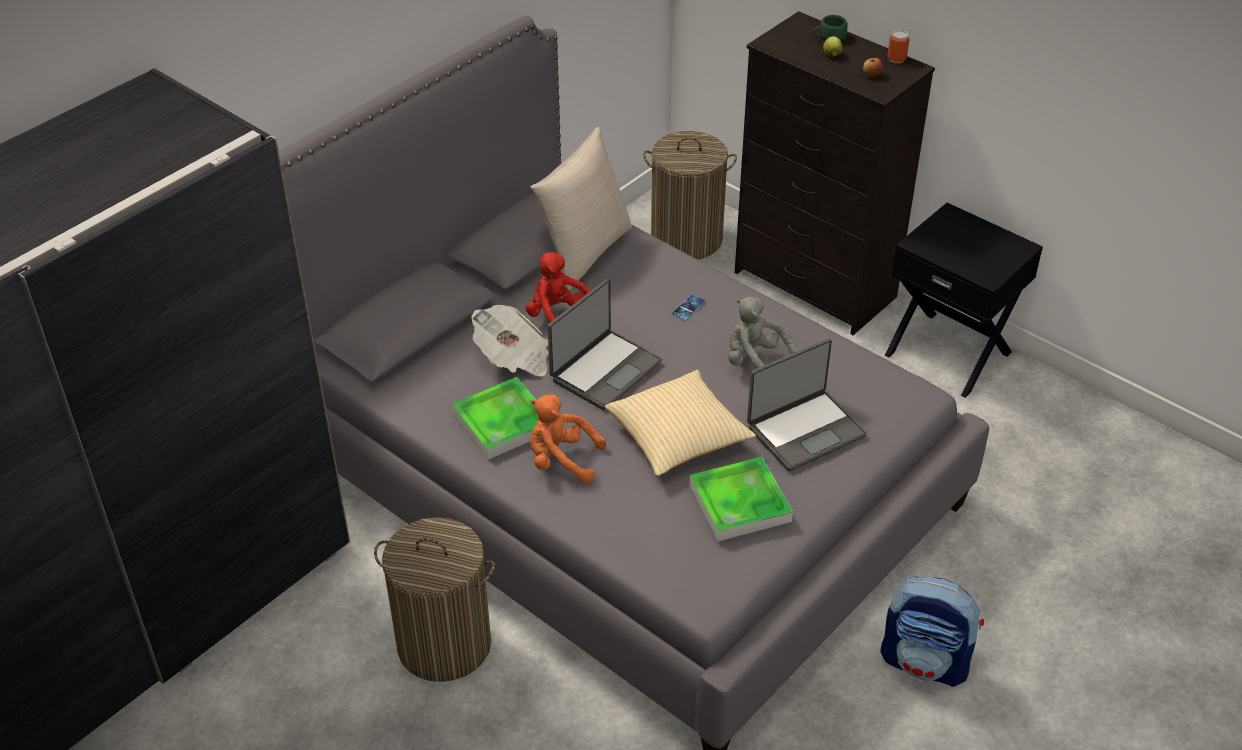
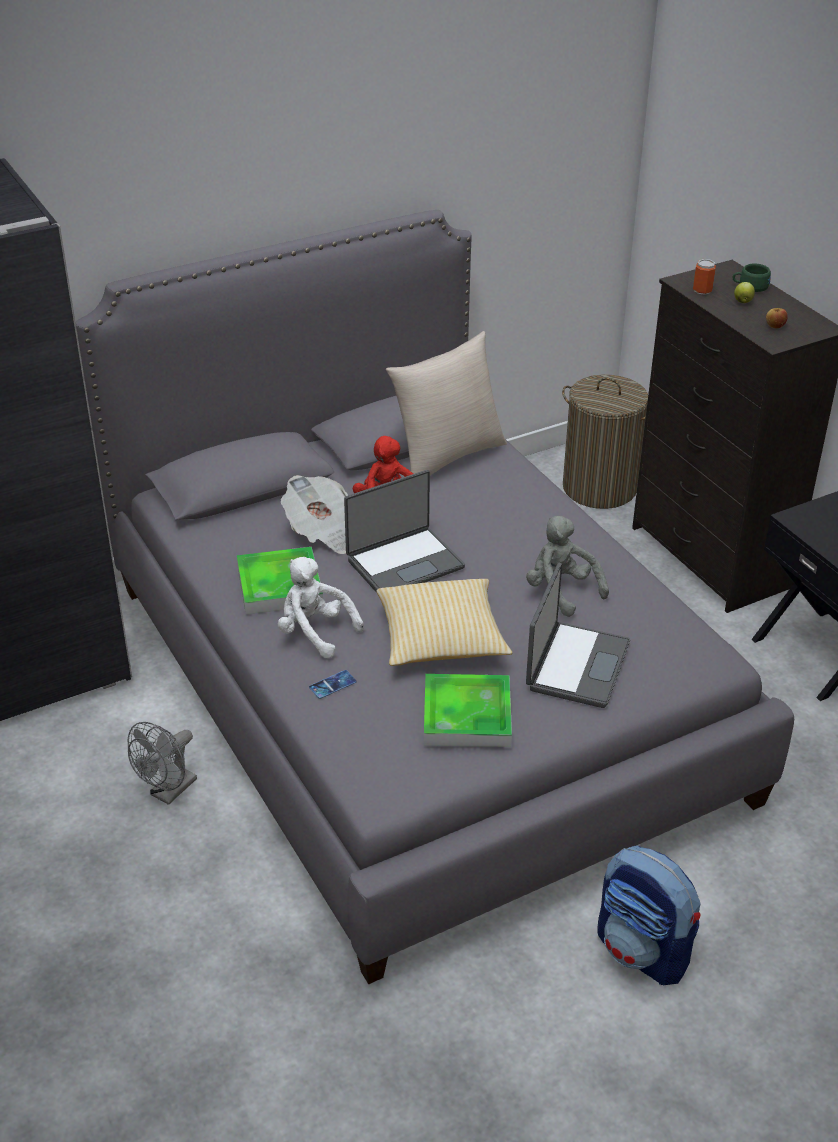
camera: 20 degrees right, 5 degrees down
laundry basket [374,517,495,682] -> grey fan [128,722,197,805]
orange plush toy [530,394,606,483] -> white plush toy [278,557,364,658]
phone [672,295,706,321] -> phone moved to [309,670,356,699]
laptop [747,338,867,471] -> laptop turned 60 degrees counterclockwise [526,563,630,708]
can [887,30,910,63] -> can moved to [693,259,716,295]

